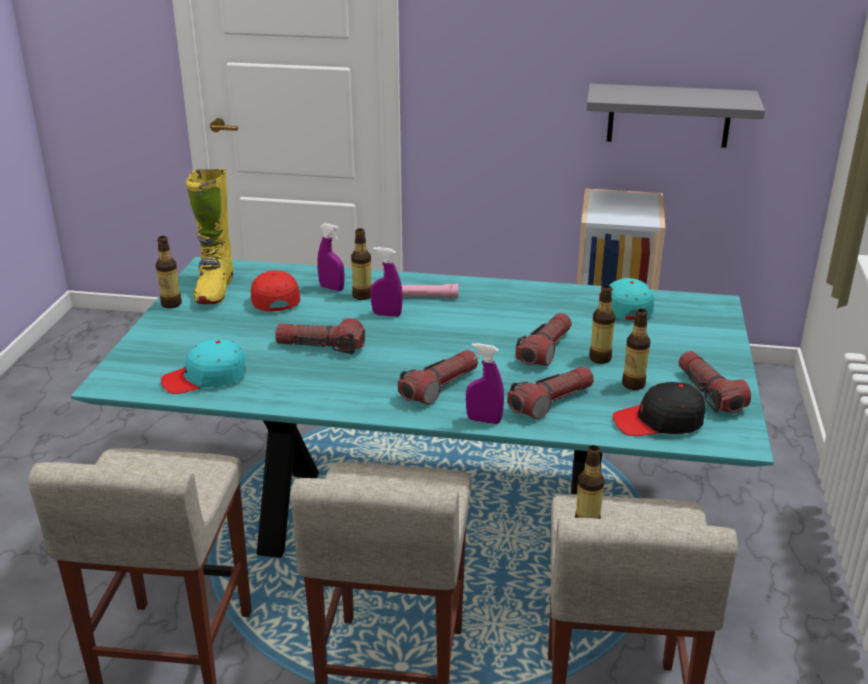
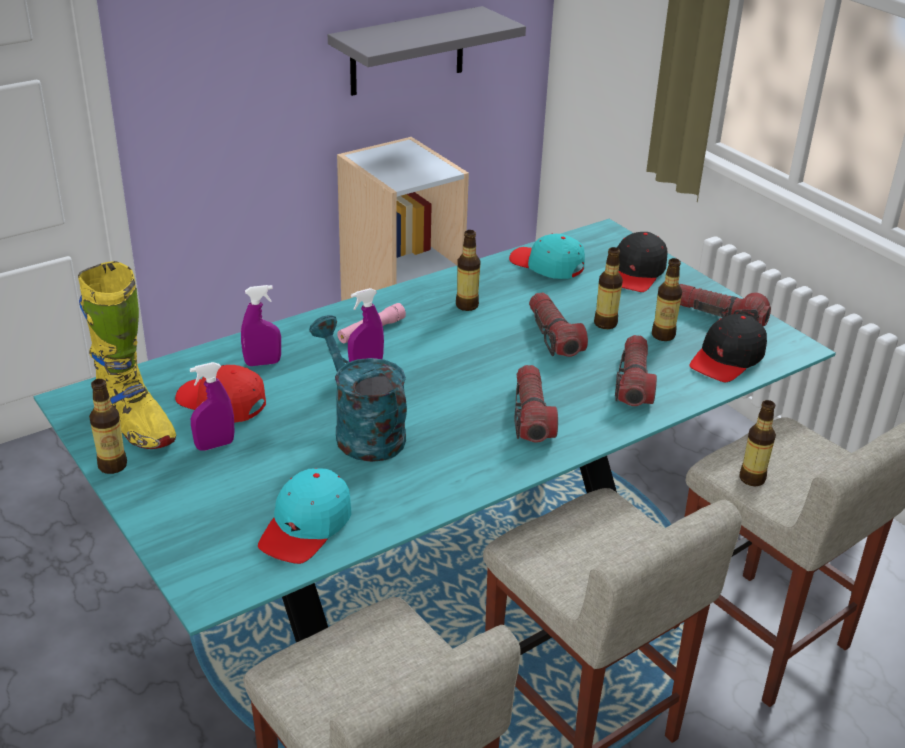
camera: 45 degrees left, 5 degrees up
flashlight [275,318,365,354] -> turquoise watering can [309,315,407,462]
bottle [351,228,372,300] -> bottle moved to [456,230,481,311]
purple spray bottle [466,343,504,424] -> purple spray bottle moved to [190,362,234,451]
none -> black cap [617,232,668,292]

